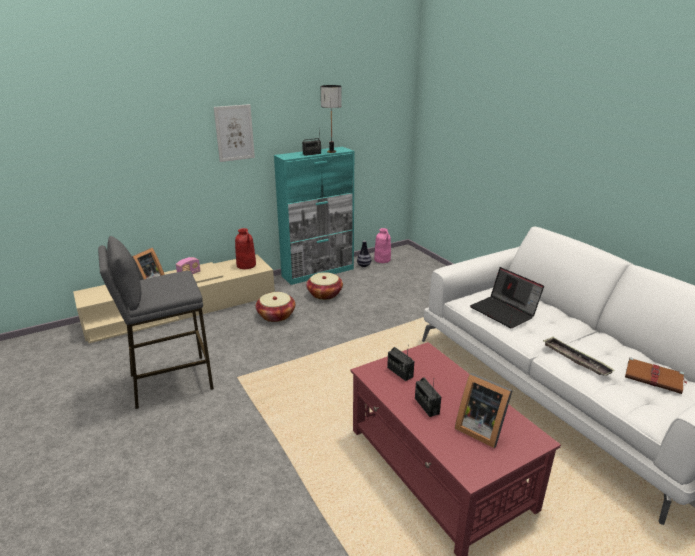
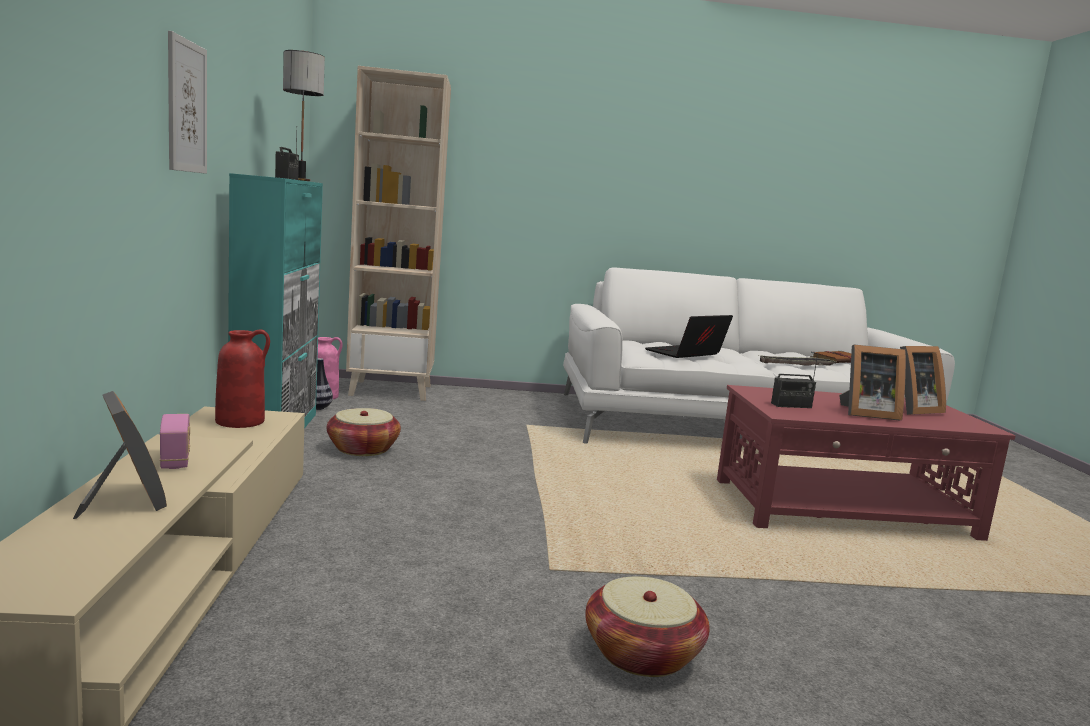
camera: 65 degrees left, 15 degrees down
grey stool [98,236,214,409] -> none
basket [256,292,295,322] -> basket moved to [585,577,709,677]
radio [415,378,441,417] -> picture frame [839,345,906,420]
laptop [470,267,544,328] -> laptop turned 150 degrees clockwise [645,315,733,358]
none -> beige bookcase [346,66,451,401]

